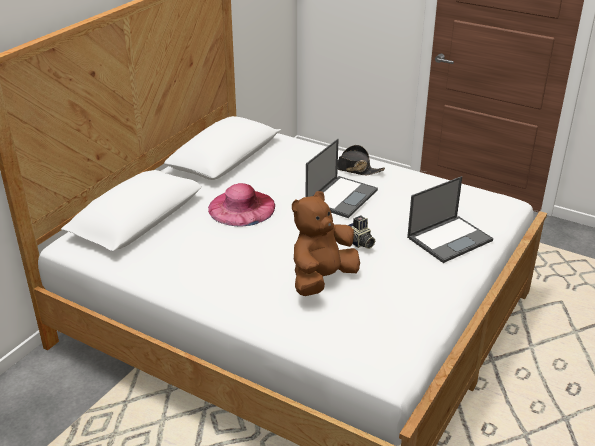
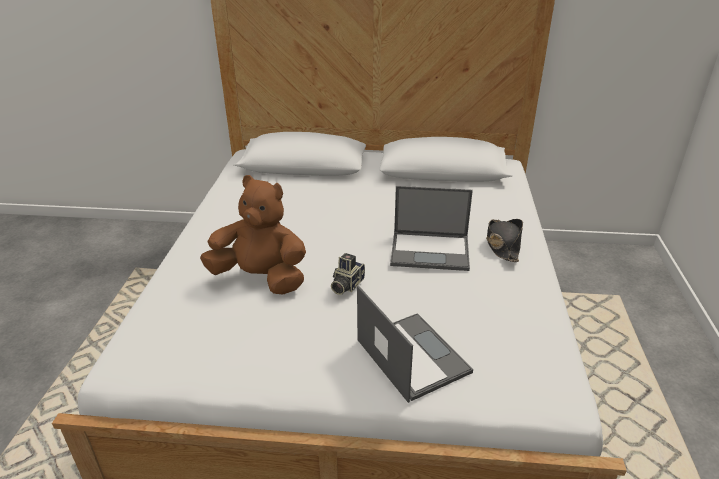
camera: 65 degrees right, 0 degrees up
pink hat [208,183,275,226] -> none
laptop [407,176,493,263] -> laptop turned 150 degrees counterclockwise [357,285,473,403]

